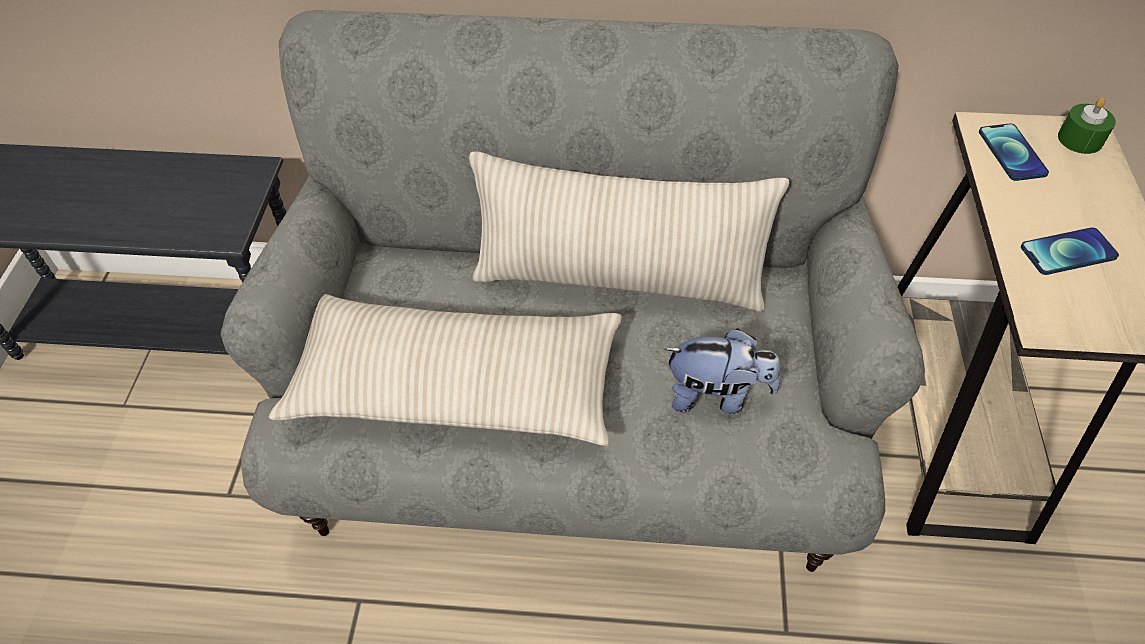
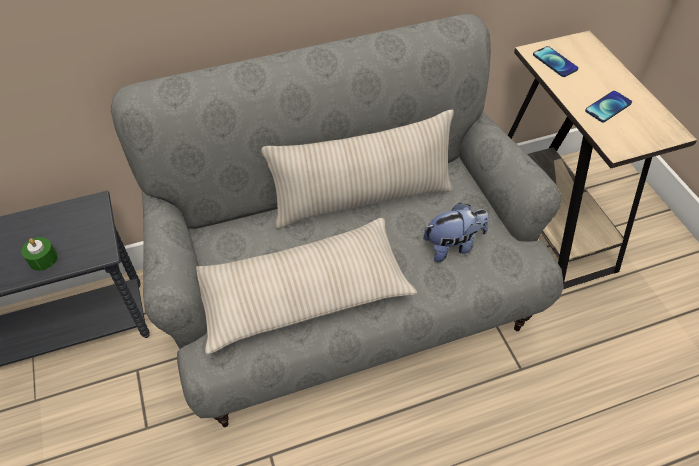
camera: 25 degrees left, 0 degrees up
green candle [1058,98,1116,154] -> green candle moved to [22,237,58,271]

